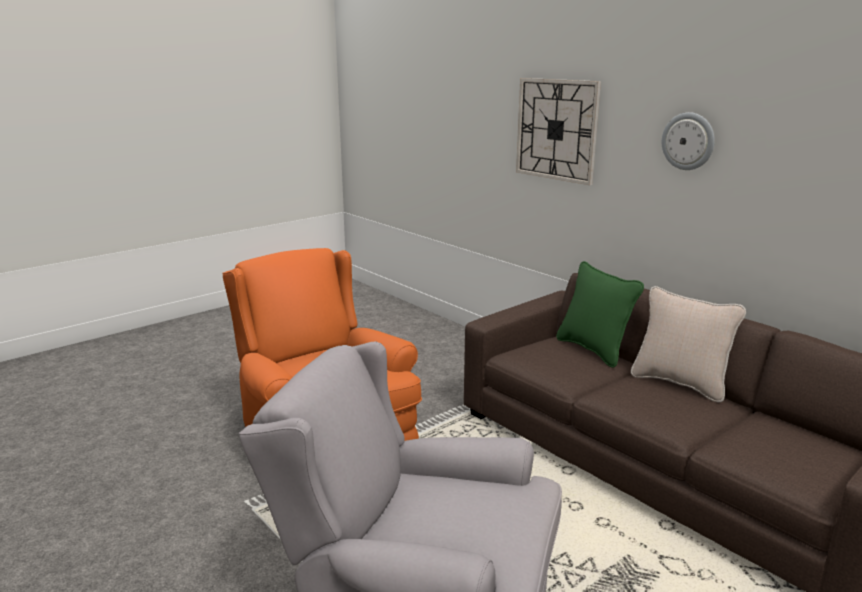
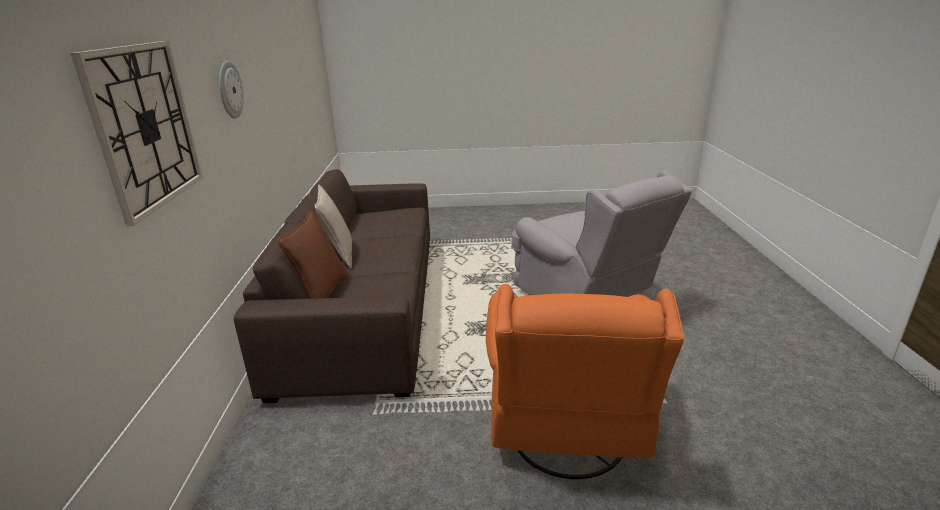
camera: 140 degrees left, 5 degrees up
green pillow [556,261,644,368] -> brown pillow [278,210,348,299]

